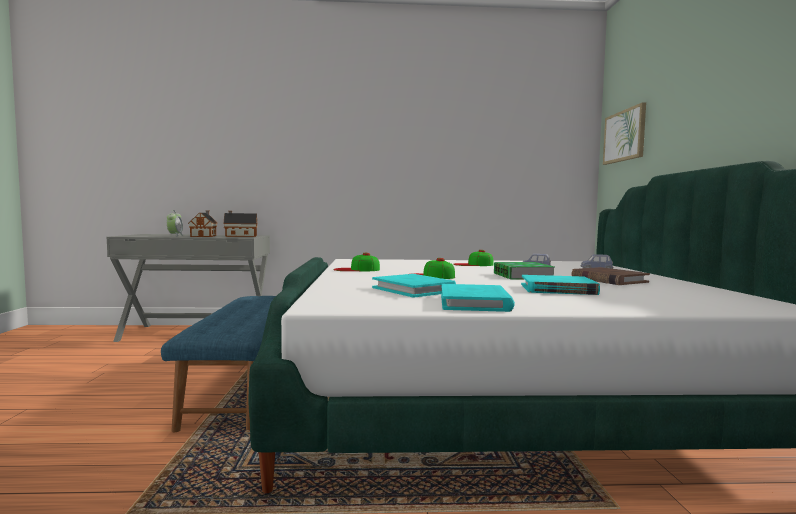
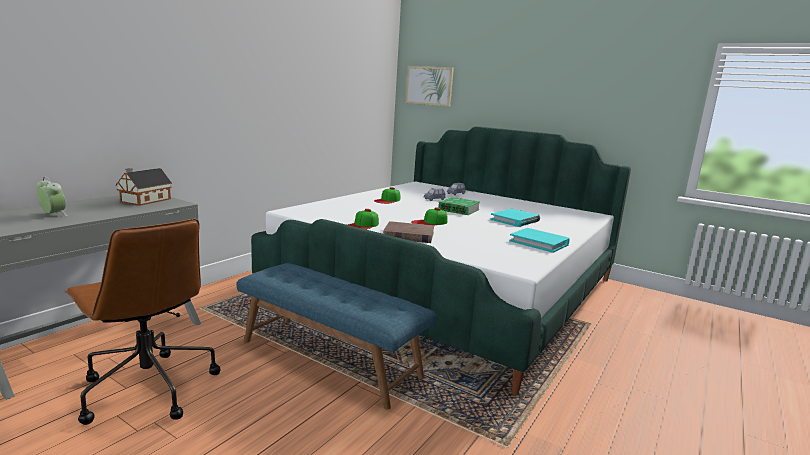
camera: 55 degrees left, 10 degrees up
toy house [188,210,217,237] -> none
turquoise book [372,274,456,298] -> none
brown book [571,267,650,285] -> brown book moved to [383,221,434,243]
none -> brown office chair [65,219,220,425]

